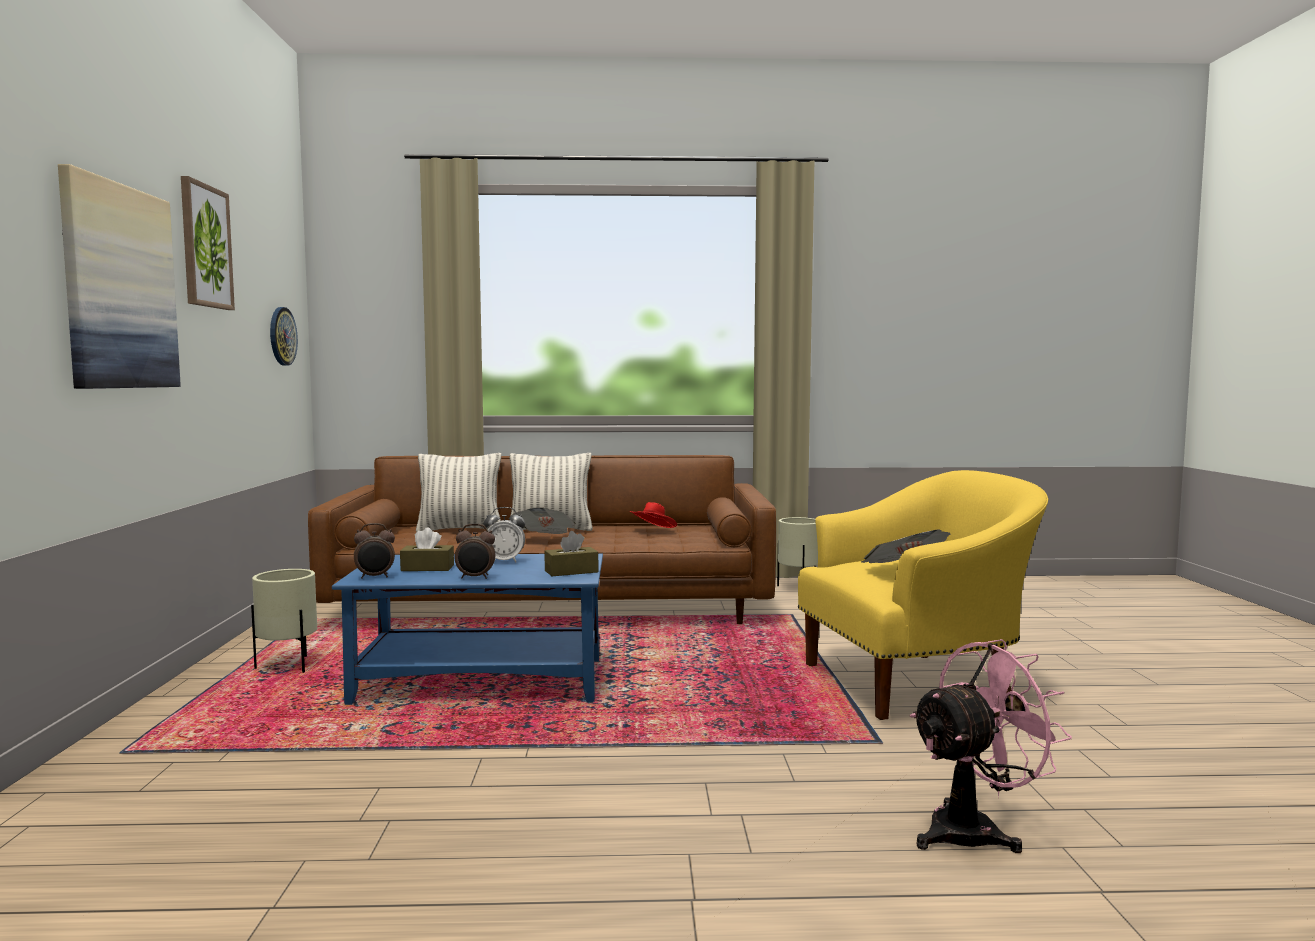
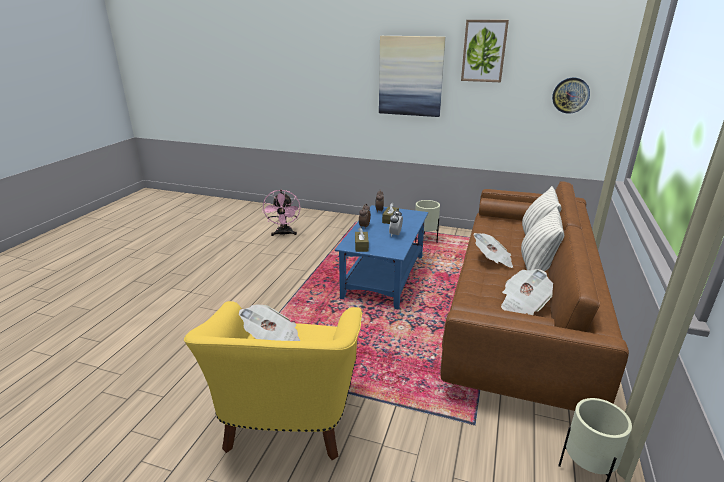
camera: 110 degrees right, 20 degrees up
red hat [630,502,677,528] -> newspaper [501,269,553,315]
pink fan [910,639,1072,853] -> pink fan moved to [263,190,300,236]

